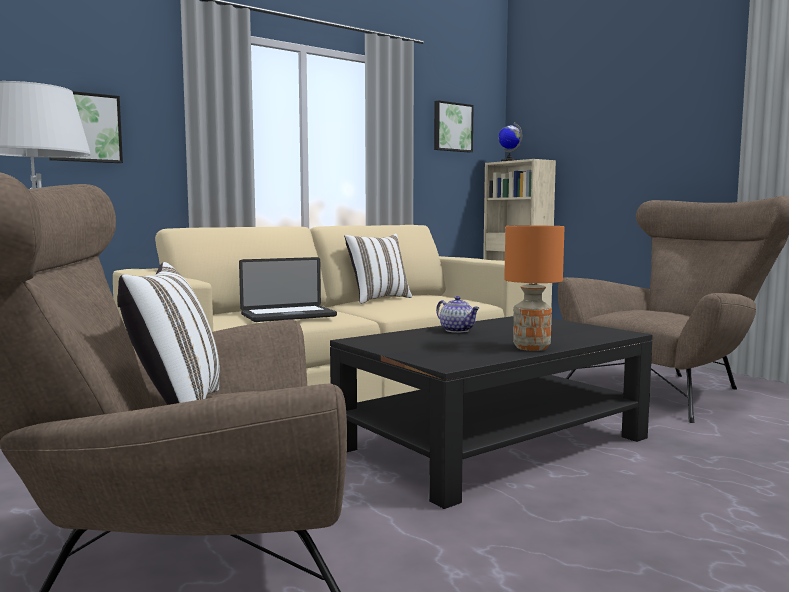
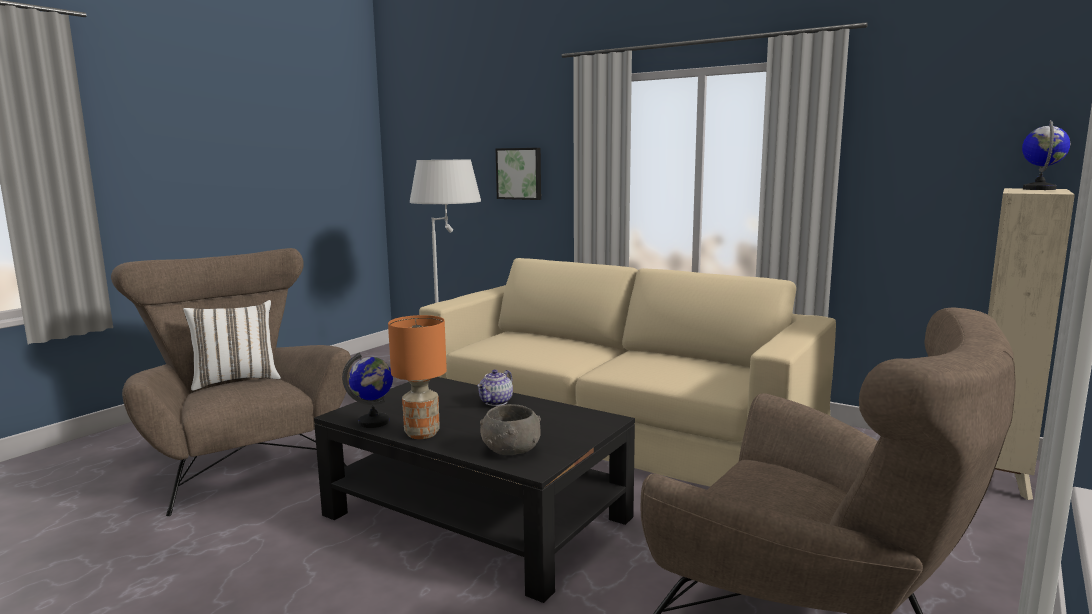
camera: 70 degrees right, 5 degrees up
laptop [239,257,337,322] -> none
white pillow [344,233,412,304] -> none
picture [434,100,474,152] -> none
none -> globe [342,353,393,428]
none -> grey bowl [480,404,541,455]

